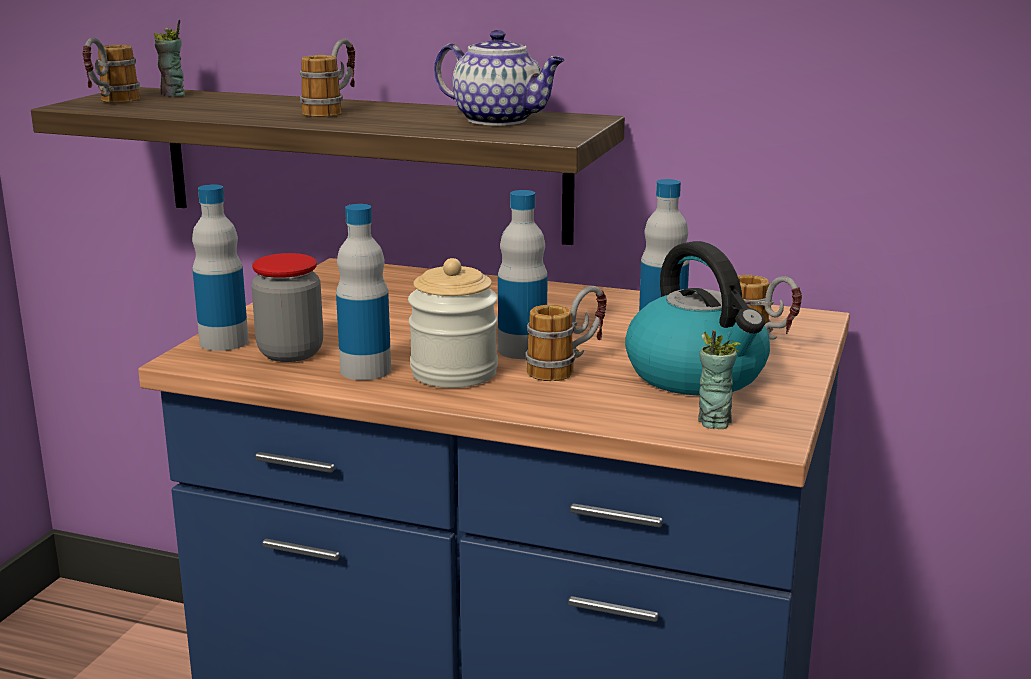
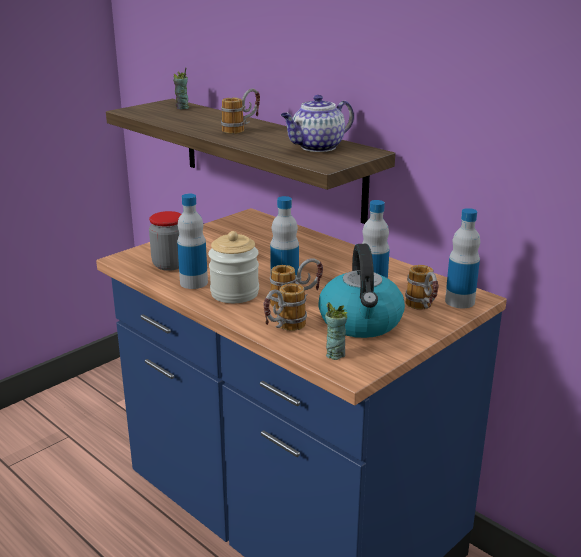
camera: 25 degrees right, 5 degrees up
mug [82,37,140,103] -> mug moved to [263,284,307,331]
bottle [192,185,249,351] -> bottle moved to [445,208,480,308]
teapot [434,30,565,126] -> teapot turned 90 degrees clockwise [281,95,354,152]

